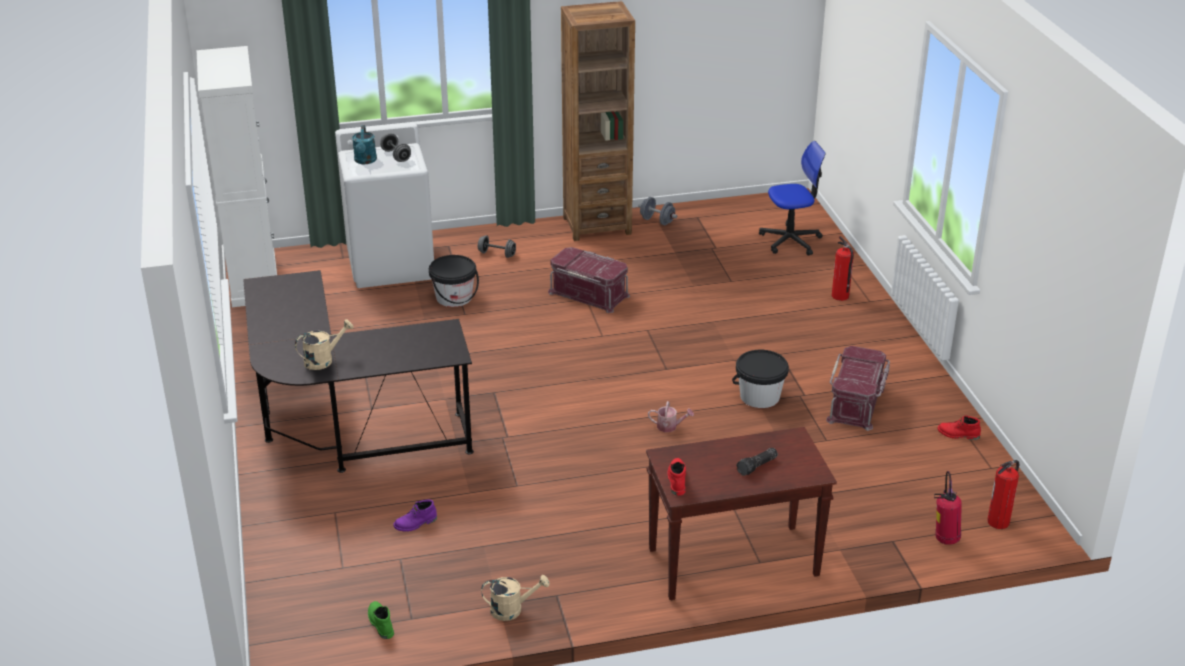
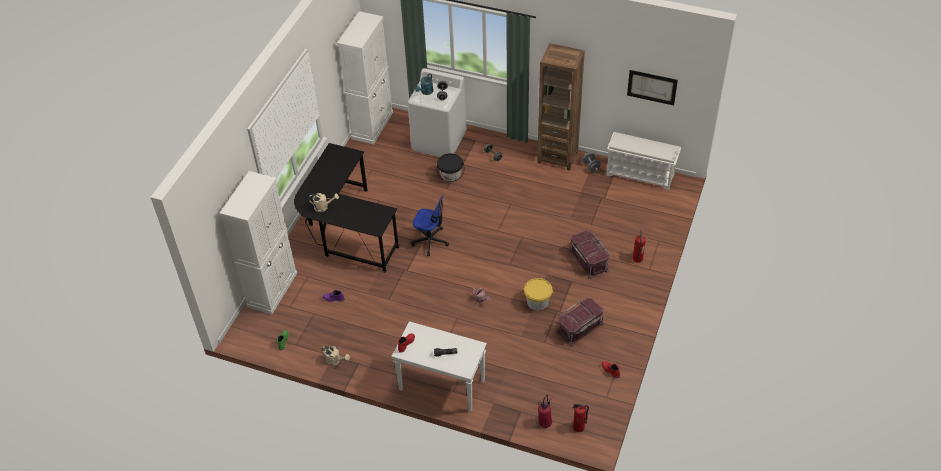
camera: 35 degrees right, 15 degrees up
red storage box [548,247,630,313] -> red storage box moved to [568,230,609,279]
brown console table [646,427,837,600] -> white console table [391,321,487,412]
black bucket [732,350,789,408] -> yellow bucket [523,278,554,311]
office chair [759,141,826,256] -> office chair moved to [411,195,449,256]
none -> white cabinet [220,171,297,314]
none -> white shoe rack [606,132,681,190]
none -> picture [627,70,678,105]

